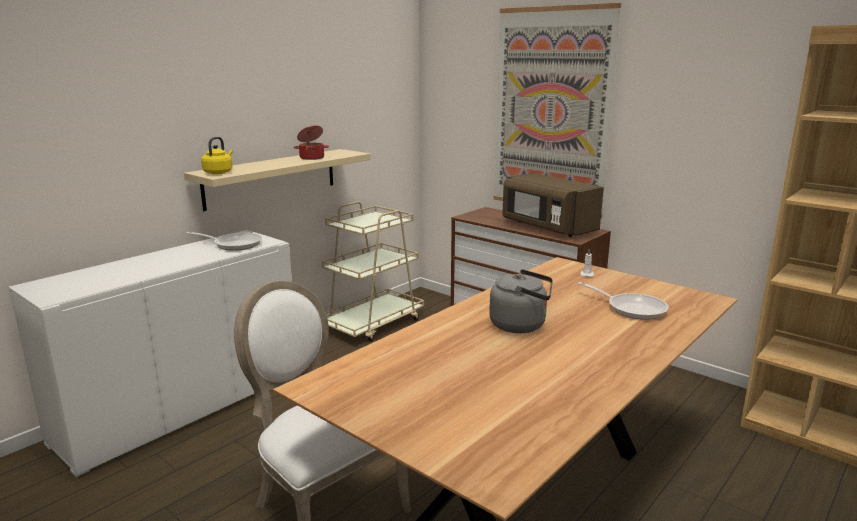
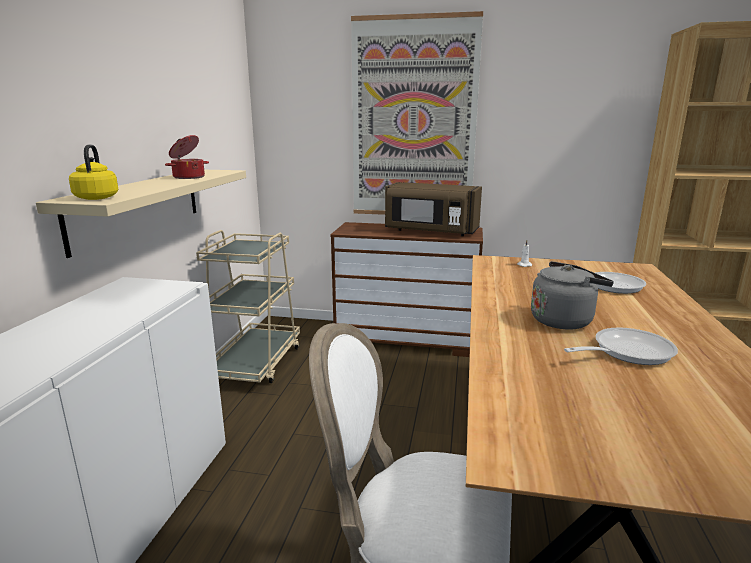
camera: 30 degrees left, 0 degrees up
frying pan [186,232,262,251] -> frying pan moved to [564,327,678,365]

